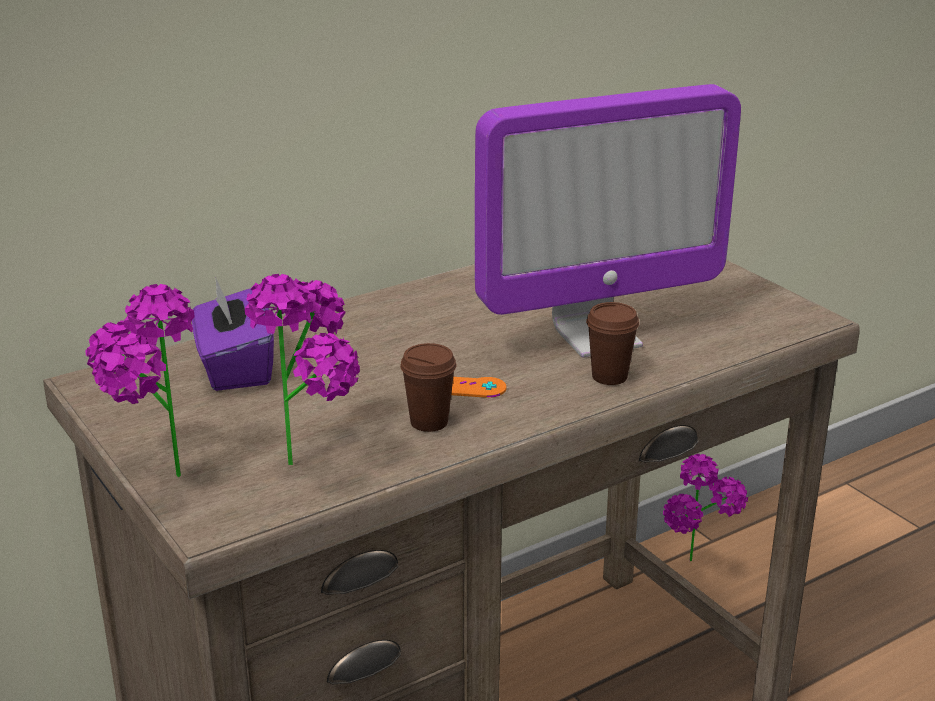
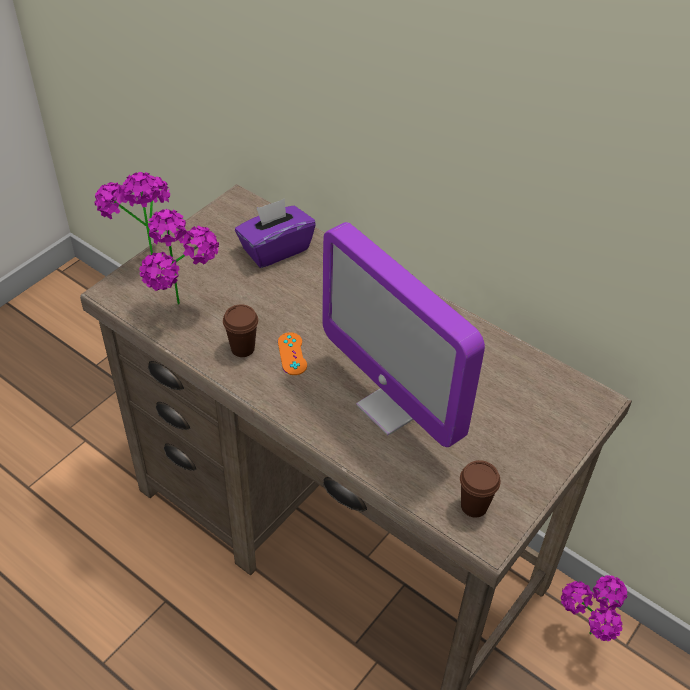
camera: 70 degrees right, 20 degrees up
brown cup [586,302,639,385] -> brown cup moved to [460,460,501,517]

